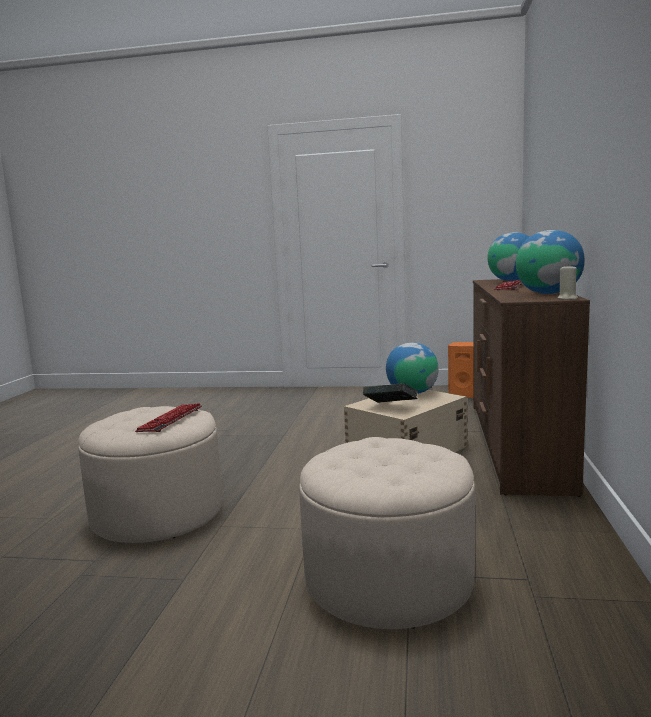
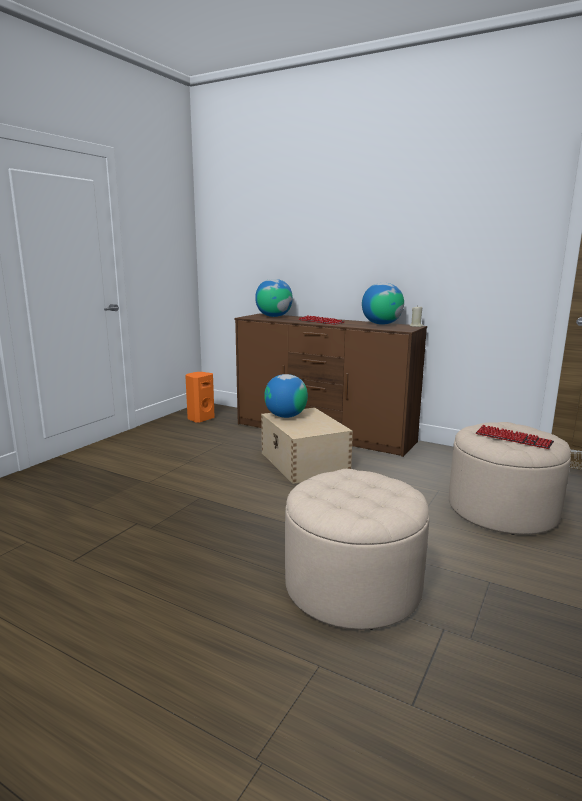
camera: 70 degrees left, 5 degrees up
keyboard [135,403,202,432] -> keyboard moved to [476,425,554,449]
book [363,383,418,403] -> none

